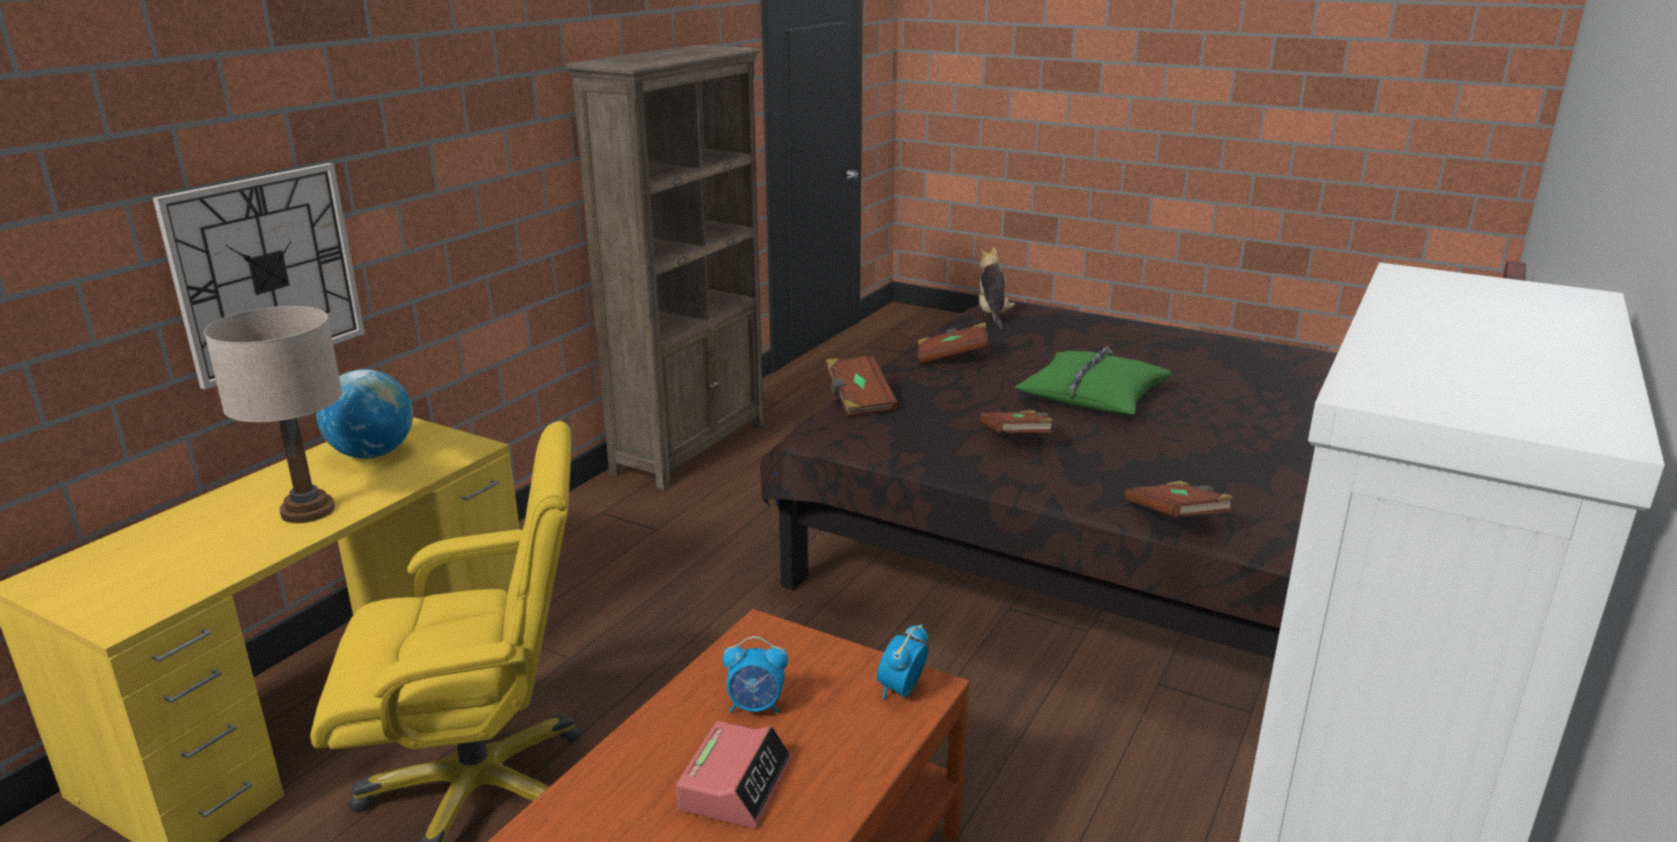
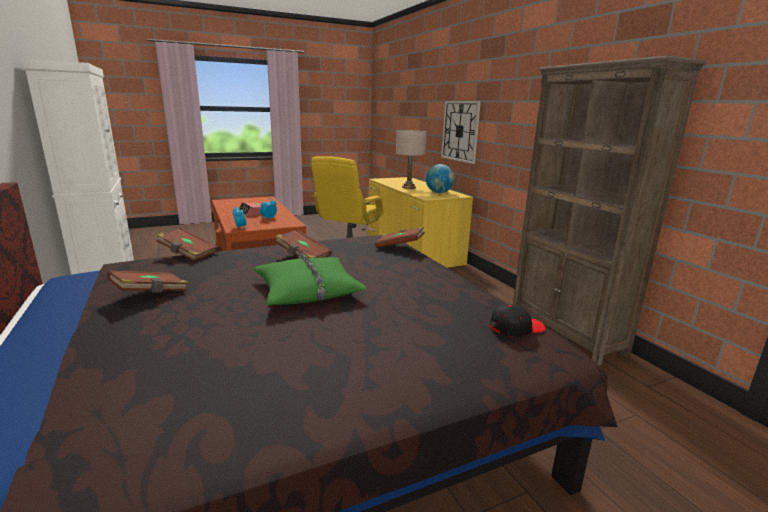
camera: 125 degrees right, 5 degrees down
brown book [917,322,988,364] -> brown book moved to [107,271,188,292]
plush toy [979,247,1015,330] -> black cap [490,304,545,337]

